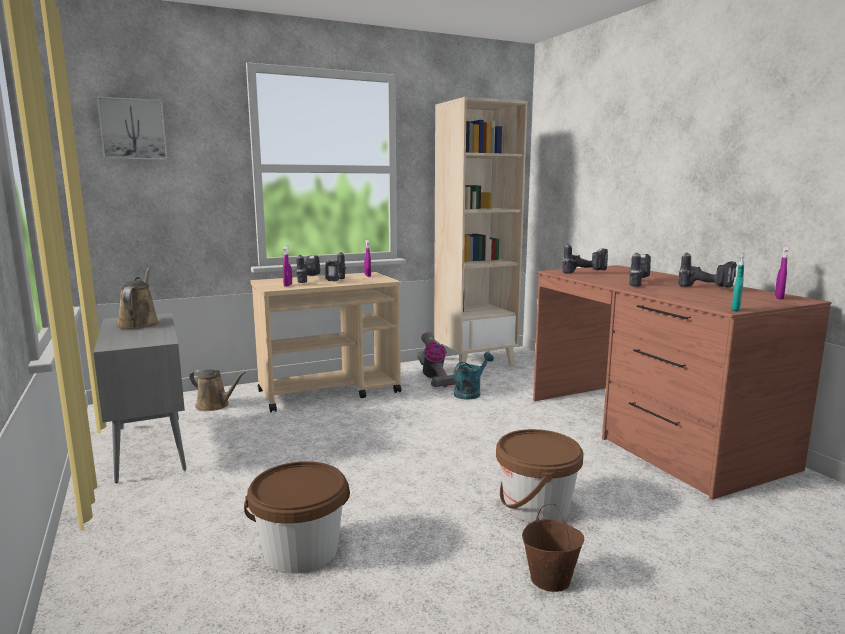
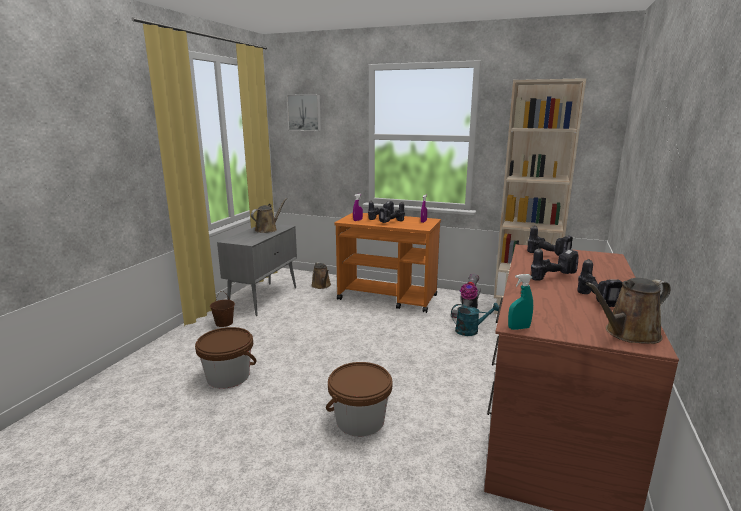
camera: 45 degrees right, 5 degrees up
beige cart [251,272,401,412] -> orange cart [334,213,441,313]
brown bucket [522,504,584,592] -> brown bucket moved to [210,291,235,327]
purple spray bottle [775,246,788,299] -> brown watering can [586,278,671,344]

